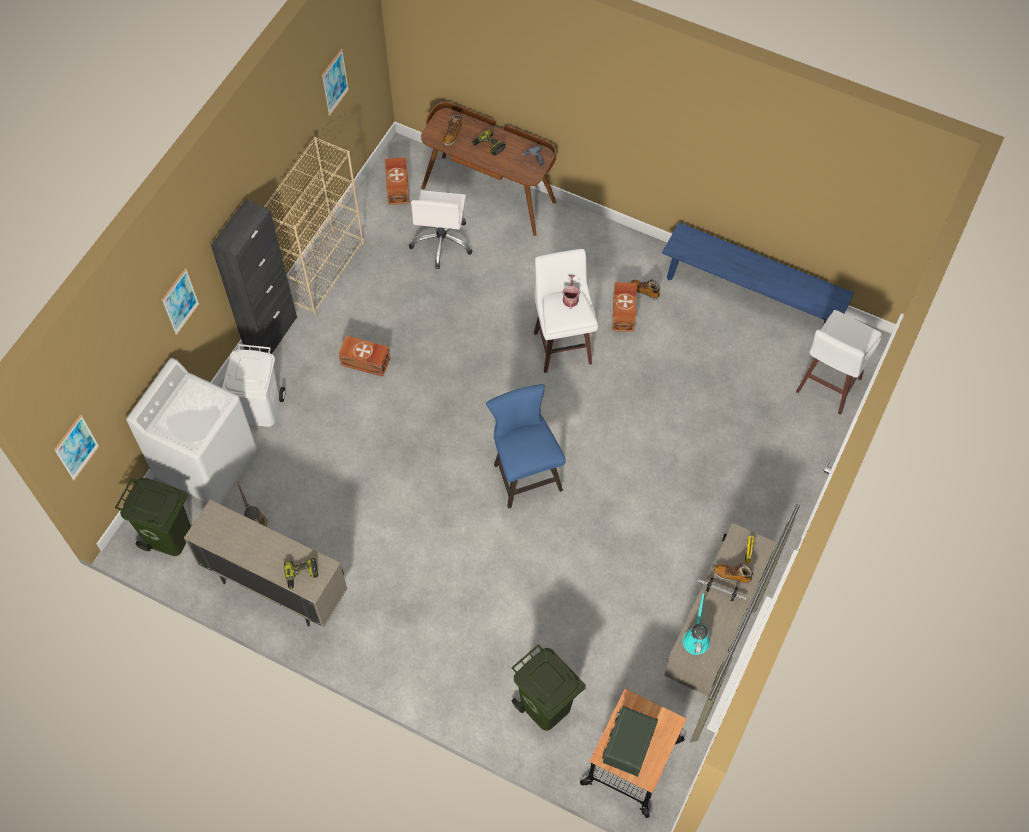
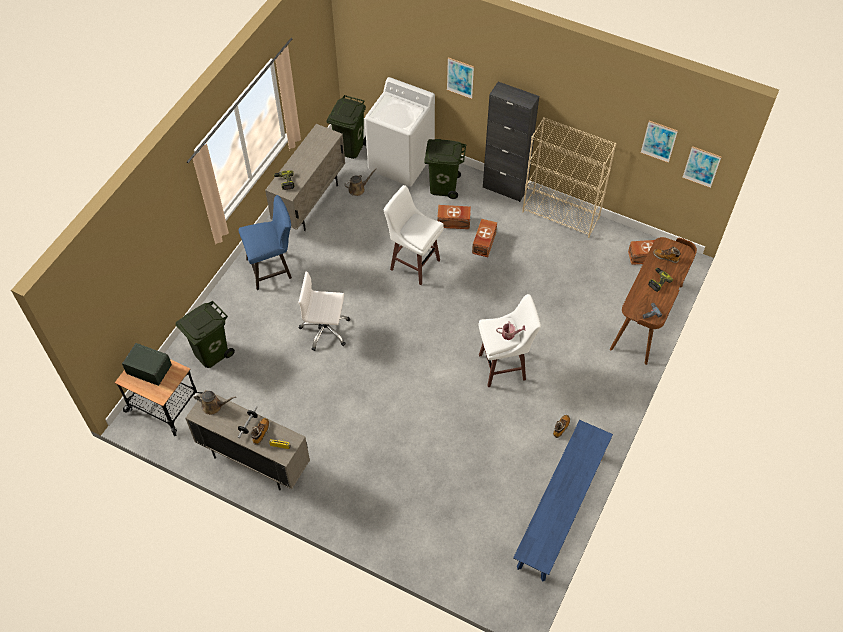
camera: 90 degrees right, 5 degrees down
picture [54,414,99,481] -> picture moved to [682,146,721,188]
white trash can [222,344,285,427] -> green trash can [424,139,466,199]
white office chair [409,190,473,269] -> white office chair moved to [298,271,350,351]
blue stool [486,384,566,509] -> blue stool moved to [238,195,292,290]
brown storage box [612,282,637,332] -> brown storage box moved to [437,205,471,229]
turquoise watering can [683,593,710,655] -> brown watering can [194,391,236,415]
white stool [796,310,882,415] -> white stool moved to [384,185,444,285]

